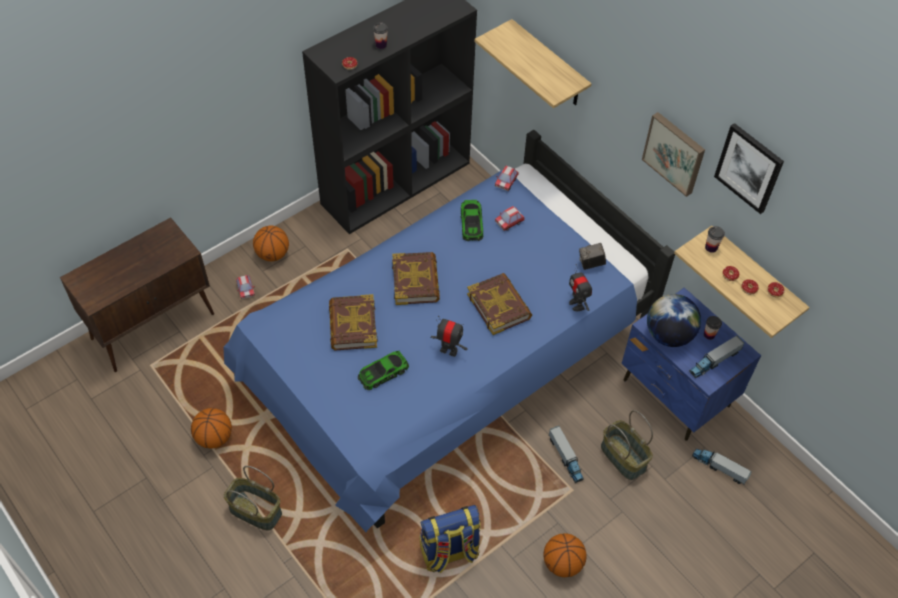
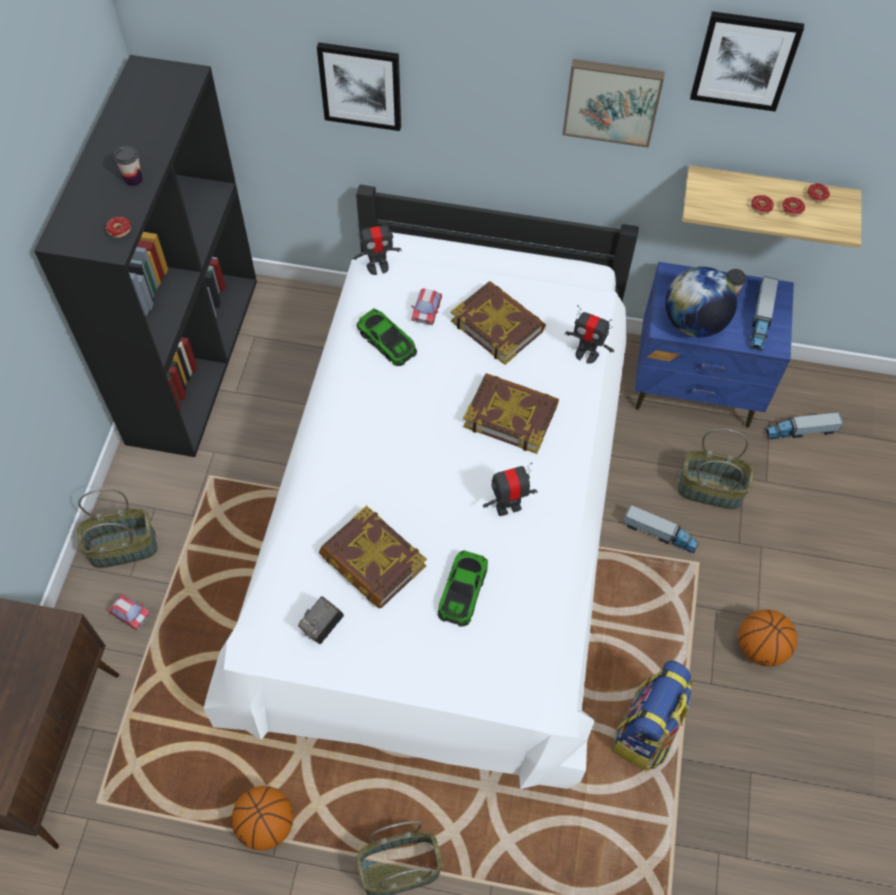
camera: 40 degrees left, 5 degrees up
blue bed [224,130,675,532] -> white bed [204,185,639,789]
basketball [253,226,289,261] -> basket [77,489,157,568]
book [392,252,440,305] -> book moved to [451,281,546,365]
shelf [474,19,592,108] -> picture [317,42,401,131]
toy car [495,166,519,191] -> toy robot [352,220,402,275]
camera [579,243,606,270] -> camera moved to [298,596,344,644]
cup [705,226,725,253] -> none

